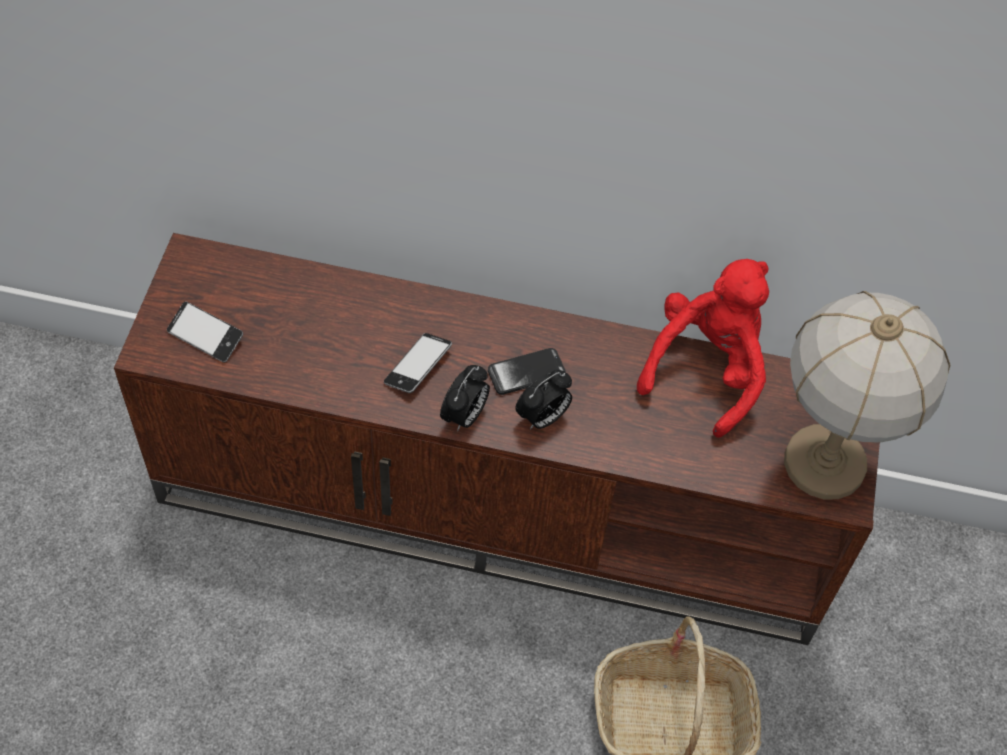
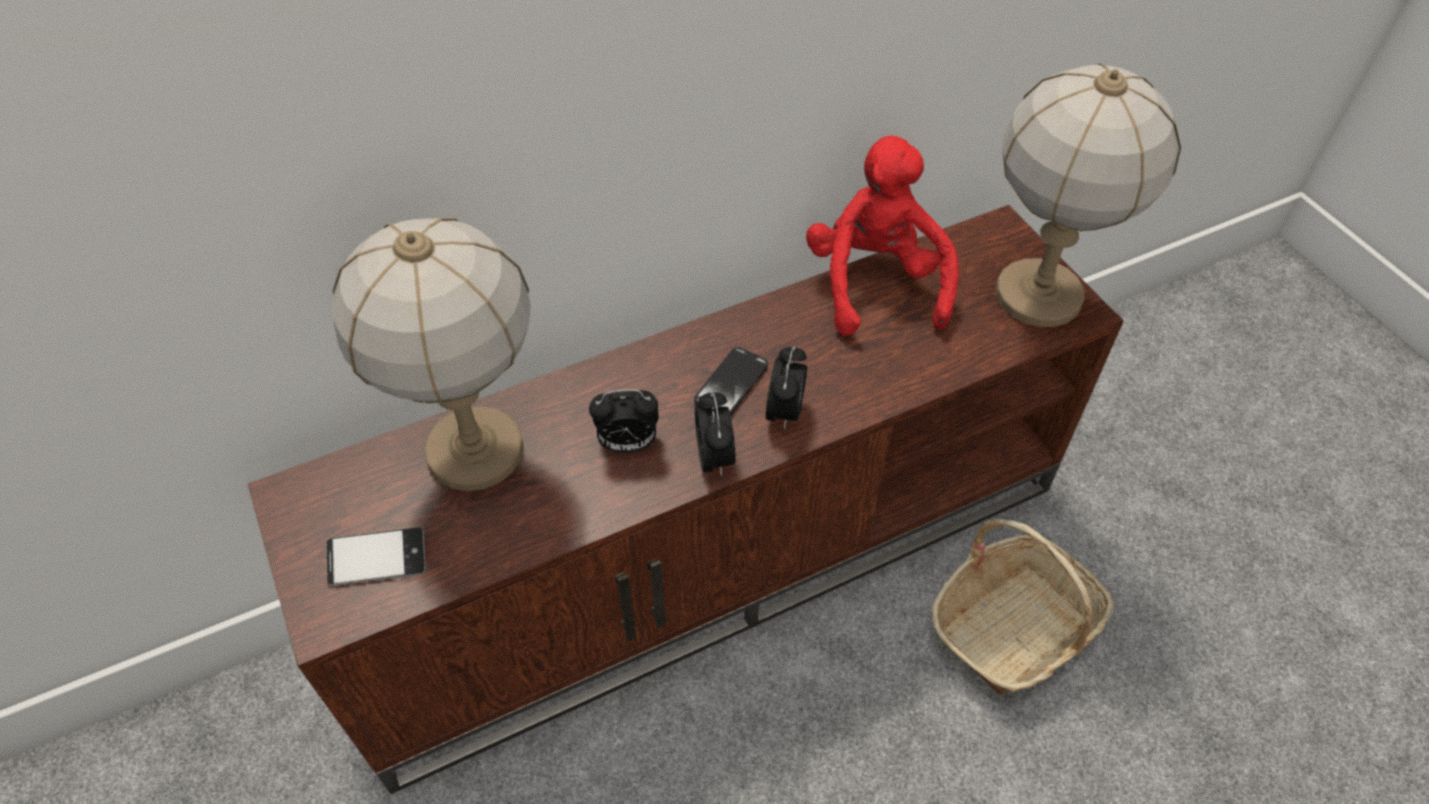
camera: 35 degrees left, 5 degrees down
phone [384,333,452,393] -> alarm clock [589,389,659,453]
none -> table lamp [332,218,531,491]

